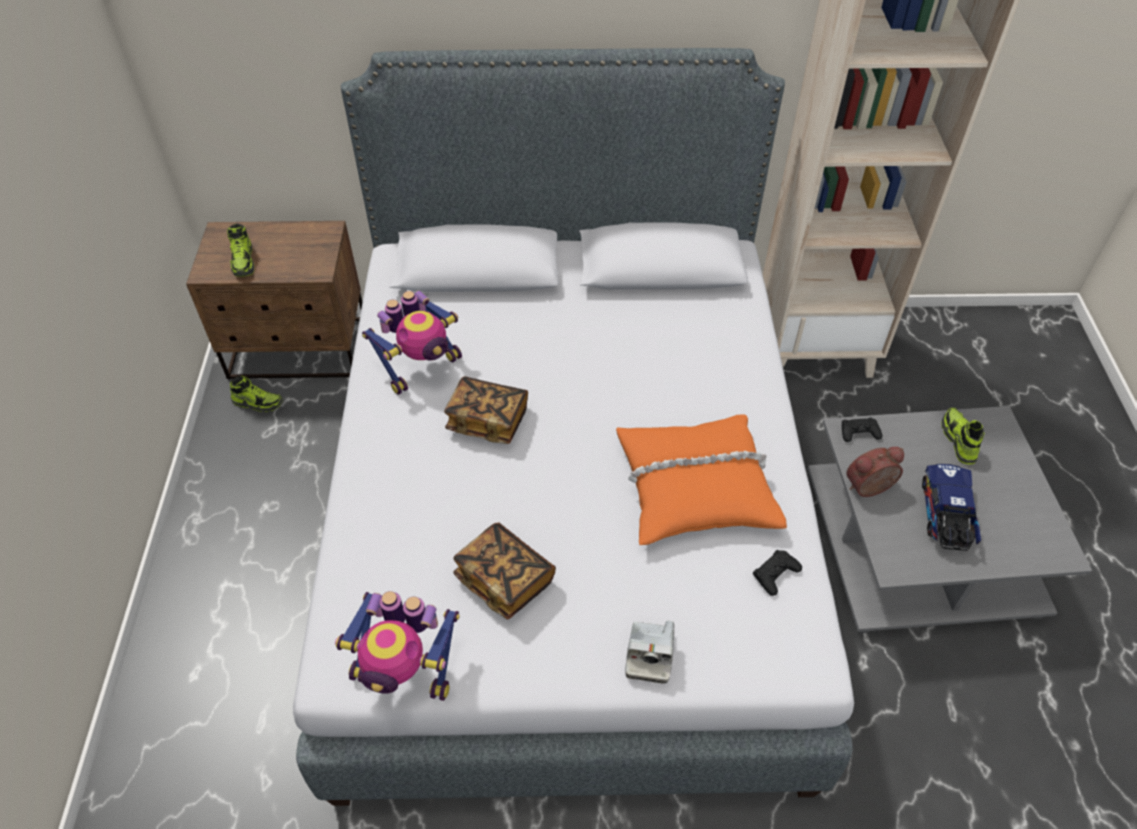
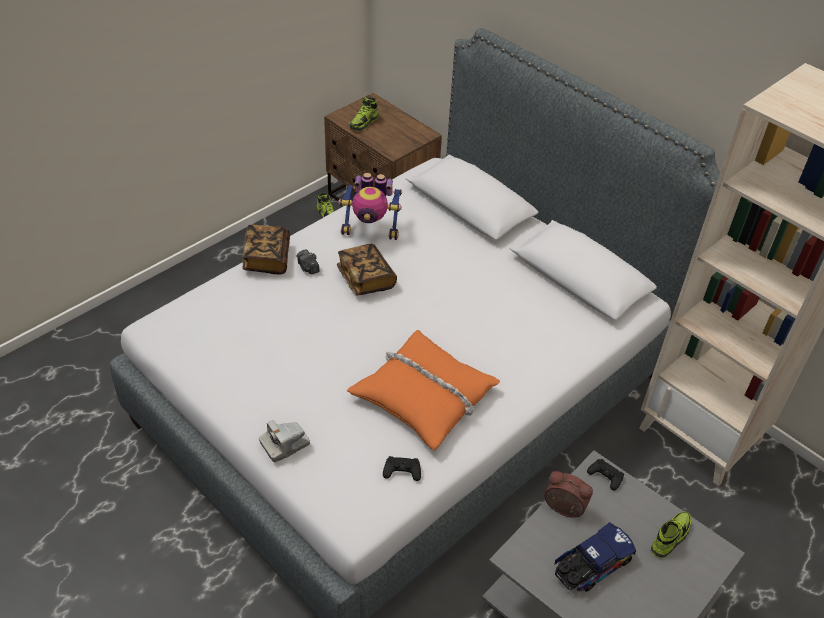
camera: 45 degrees right, 5 degrees down
toy robot [335,591,460,701] -> none
book [453,523,556,619] -> book moved to [242,225,290,274]
none -> camera [296,249,320,274]

